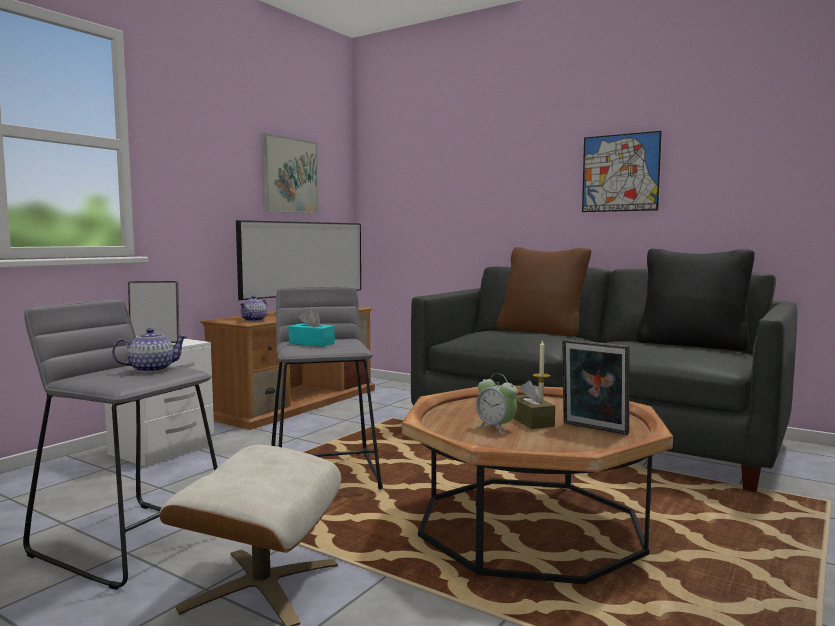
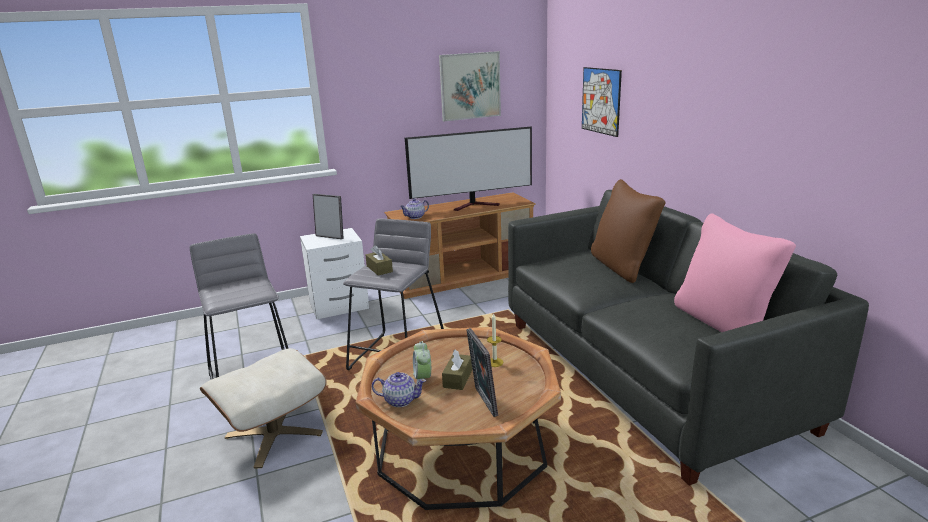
camera: 35 degrees right, 15 degrees up
teapot [112,328,188,372] -> teapot moved to [372,372,426,407]
turquoise tissue box [288,309,335,347] -> brown tissue box [365,245,393,276]
picture [582,131,662,212] -> picture moved to [582,67,622,137]
black pillow [636,249,755,351] -> pink pillow [674,213,796,332]

